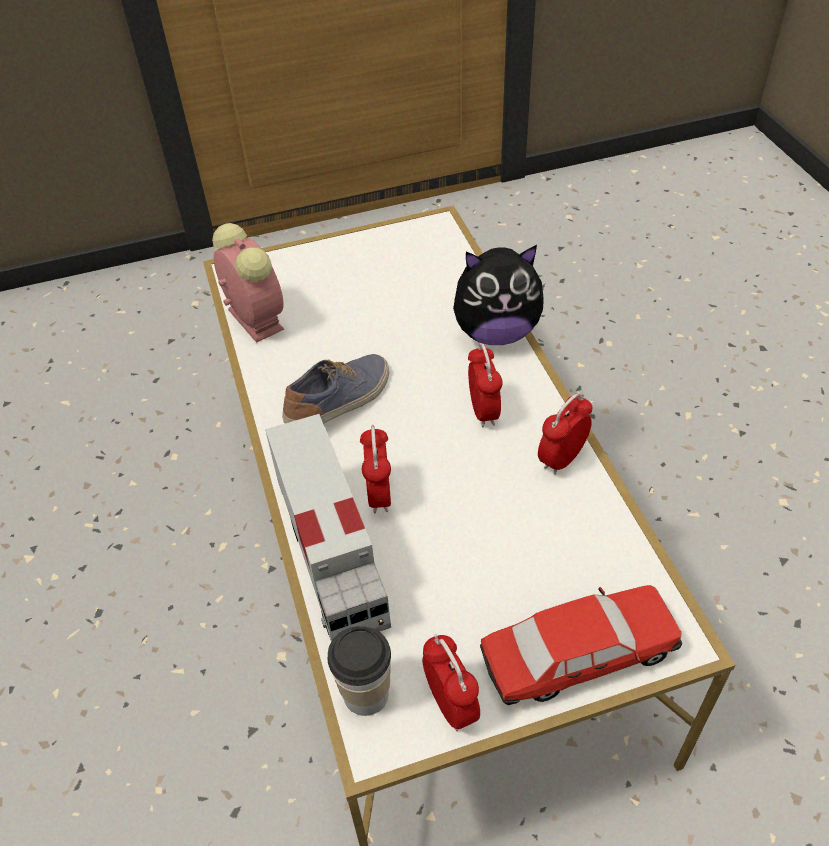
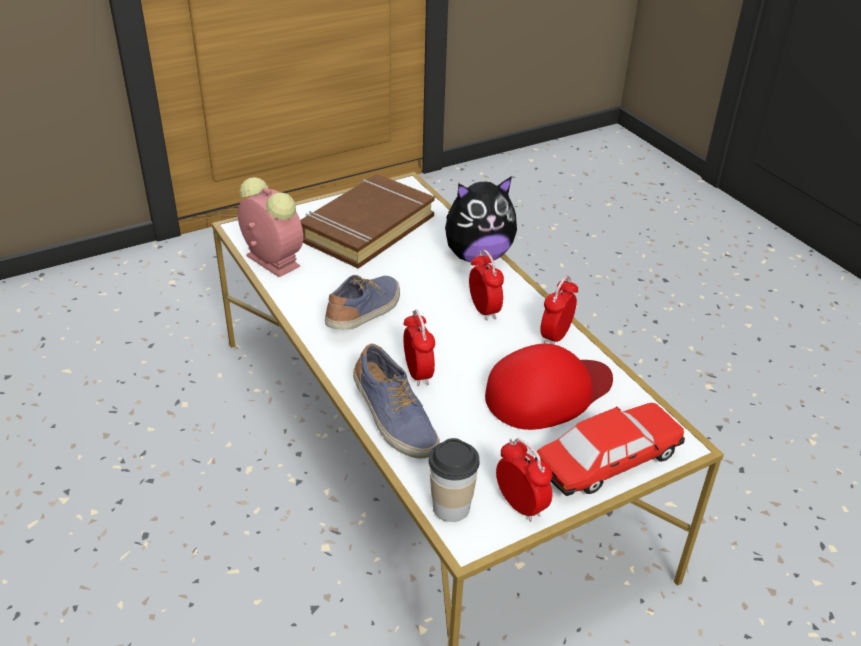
camera: 15 degrees left, 10 degrees down
toy truck [265,414,391,642] -> shoe [353,344,440,459]
none -> brown book [300,174,435,269]
none -> red cap [485,344,613,430]

